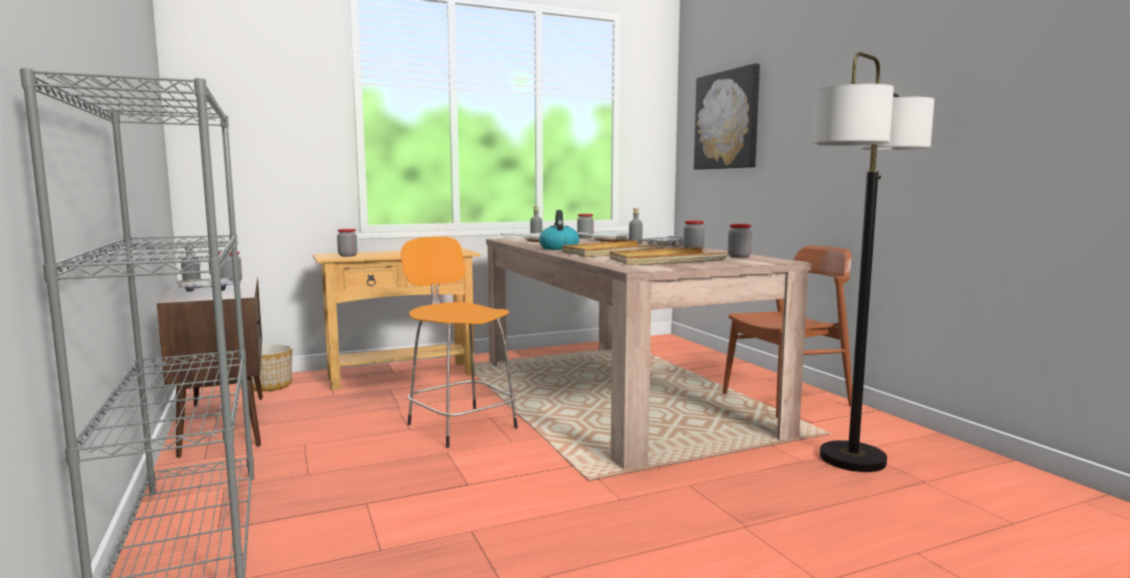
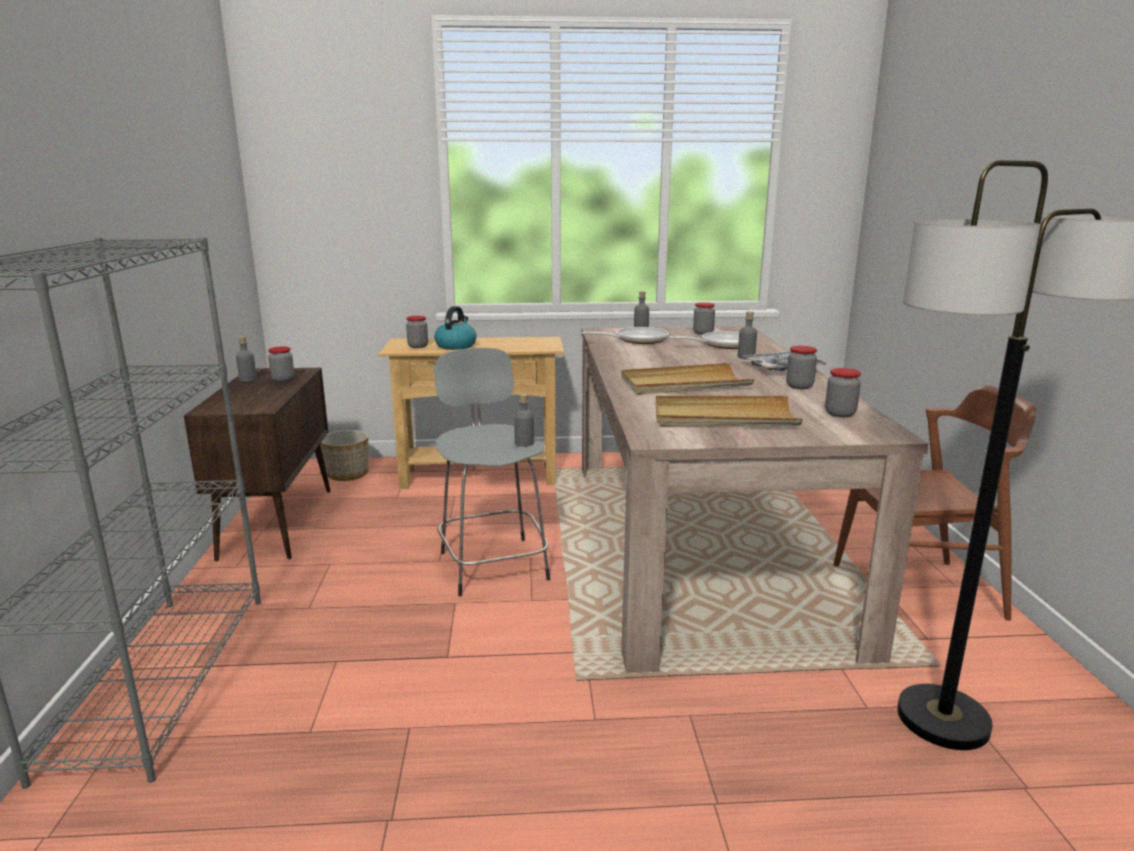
camera: 20 degrees right, 10 degrees up
tray [175,278,243,292] -> none
orange stool [401,236,518,448] -> grey stool [434,348,550,596]
kettle [539,210,579,250] -> kettle moved to [434,306,476,350]
picture [694,63,760,170] -> none
none -> grey bottle [514,394,534,447]

